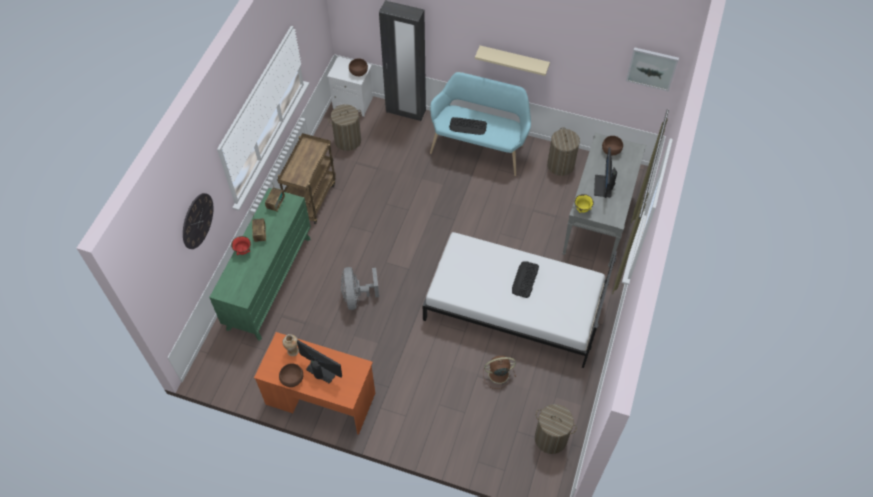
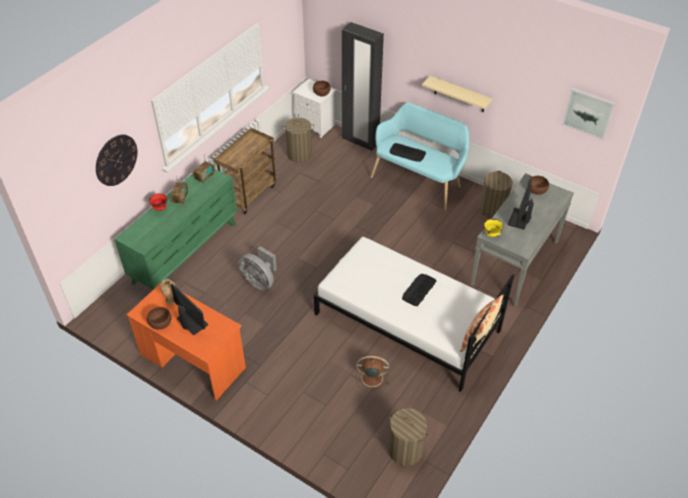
camera: 15 degrees right, 10 degrees down
grey fan [341,267,379,310] -> grey fan turned 60 degrees counterclockwise [238,246,277,290]
none -> pillow [460,295,503,352]

